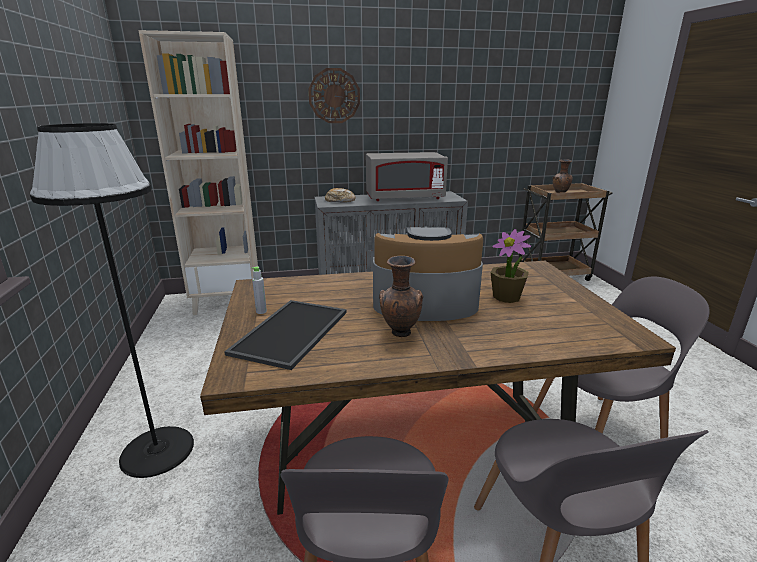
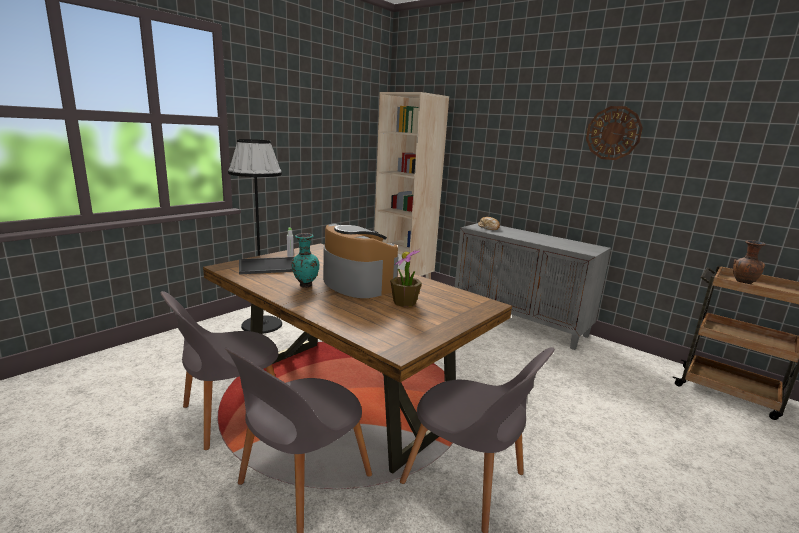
camera: 50 degrees right, 5 degrees down
wall clock [308,68,360,123] -> wall clock moved to [586,106,643,160]
grey microwave [366,152,448,201] -> none
brown vase [379,256,423,337] -> turquoise vase [291,233,319,288]

